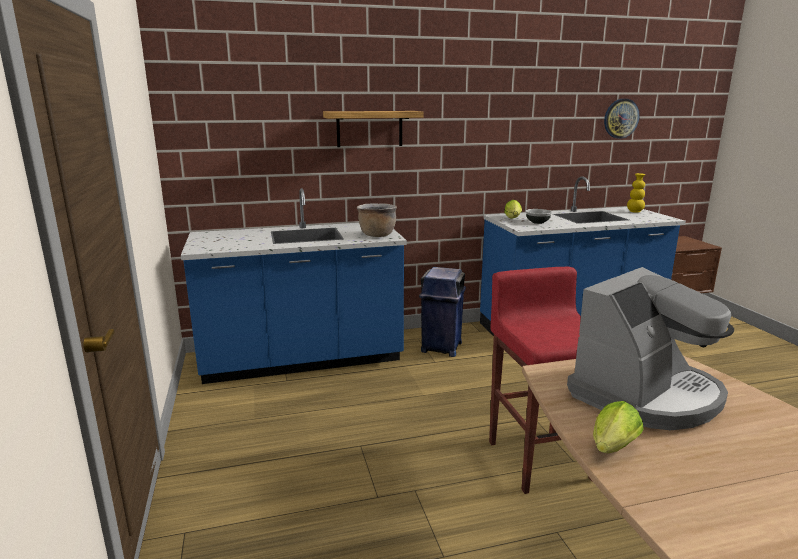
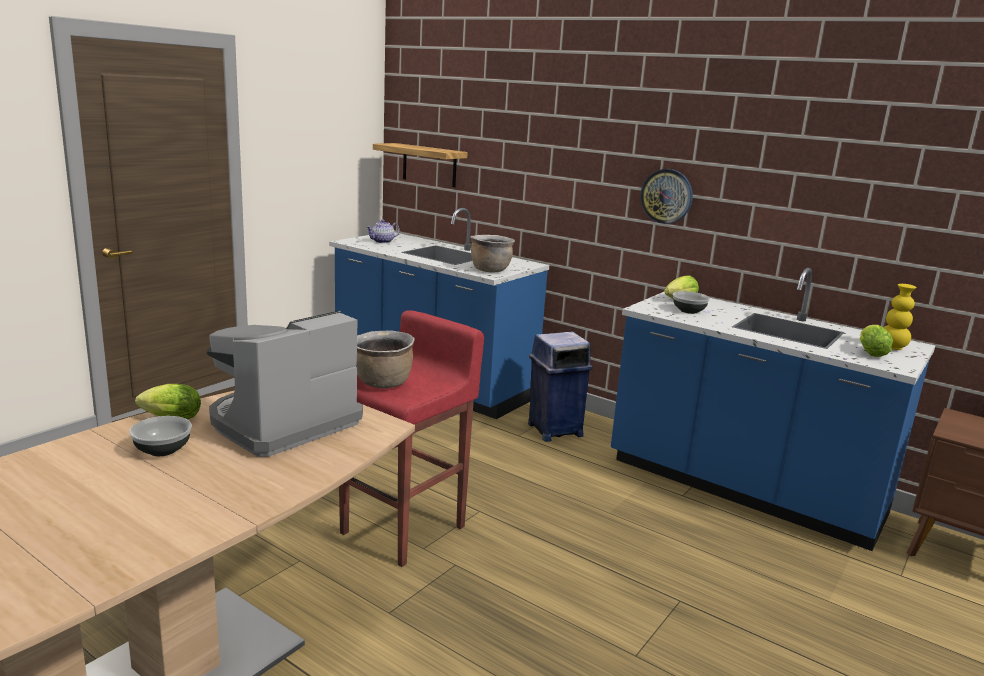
camera: 50 degrees right, 0 degrees up
shelf [323,111,424,147] -> shelf moved to [373,143,468,187]
coffee machine [567,267,734,430] -> coffee machine turned 120 degrees clockwise [207,311,363,457]
wall clock [604,99,640,139] -> wall clock moved to [640,169,693,224]
none -> bowl [129,416,192,456]
none -> brown cooking pot [356,331,415,388]
none -> teapot [366,219,400,243]
none -> lettuce [860,325,893,357]

